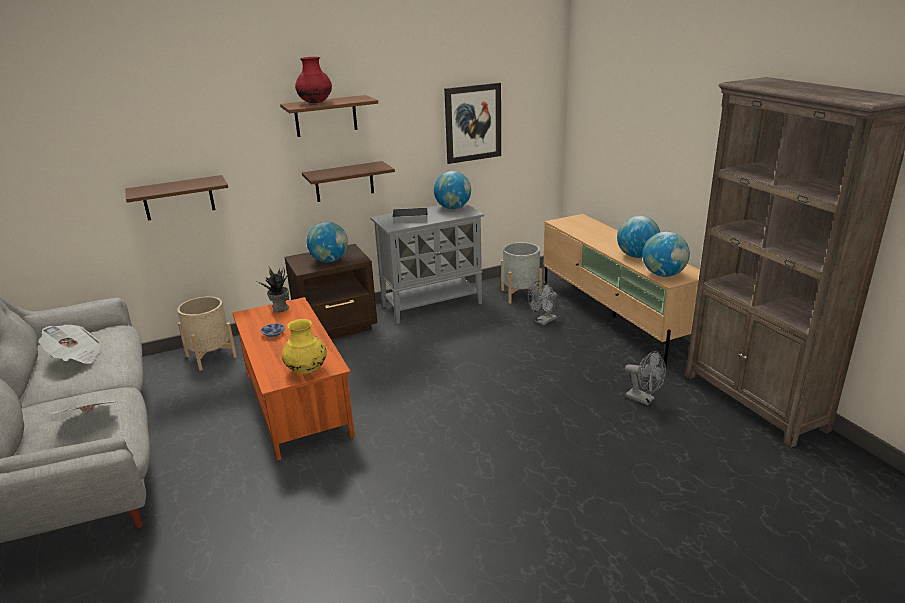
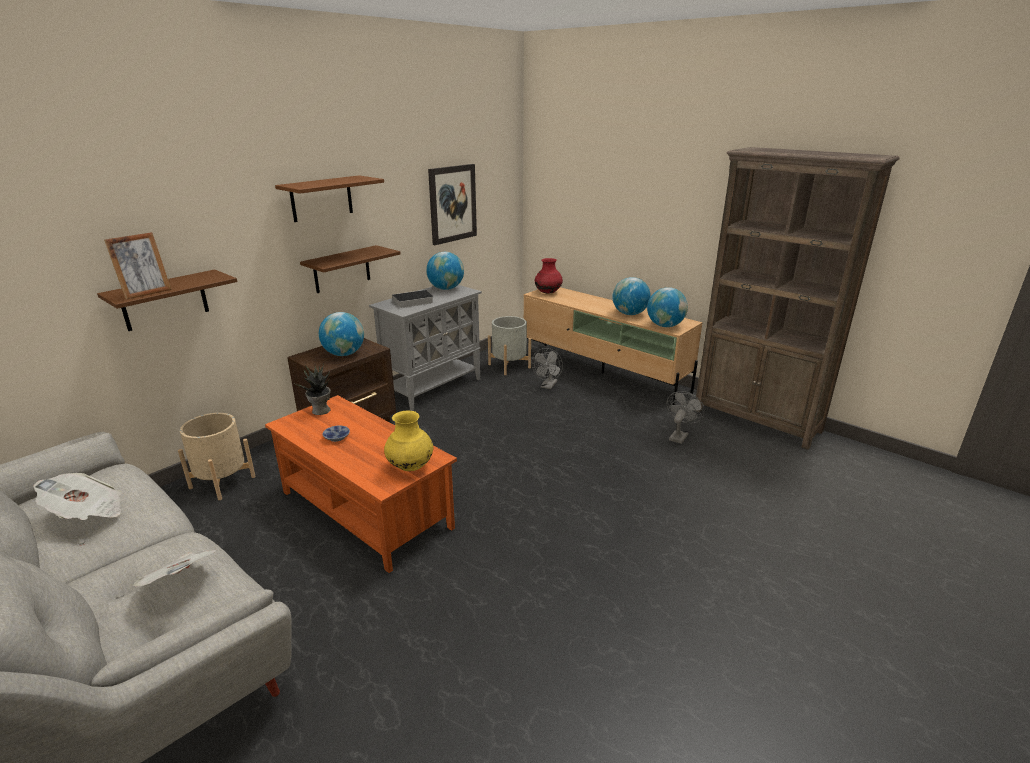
camera: 25 degrees left, 0 degrees up
red vase [295,57,332,103] -> red vase moved to [535,258,563,294]
grey fan [625,351,666,405] -> grey fan turned 75 degrees counterclockwise [667,391,705,444]
none -> picture frame [104,232,172,300]

